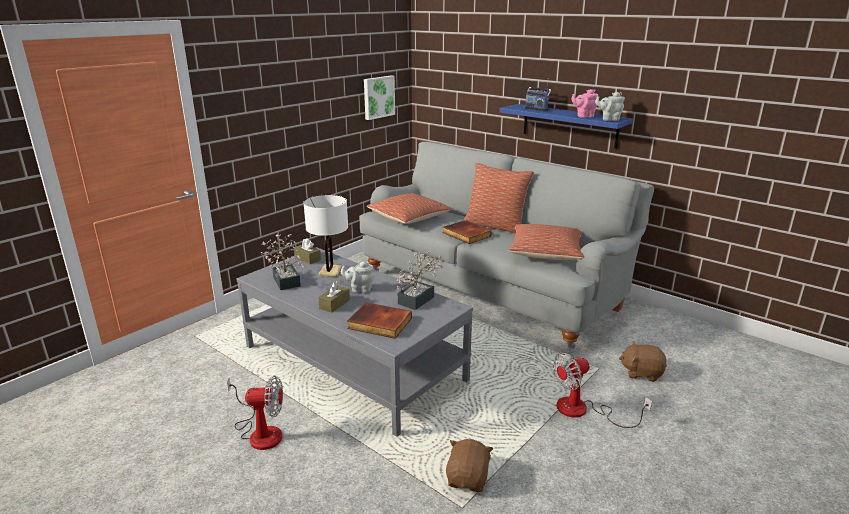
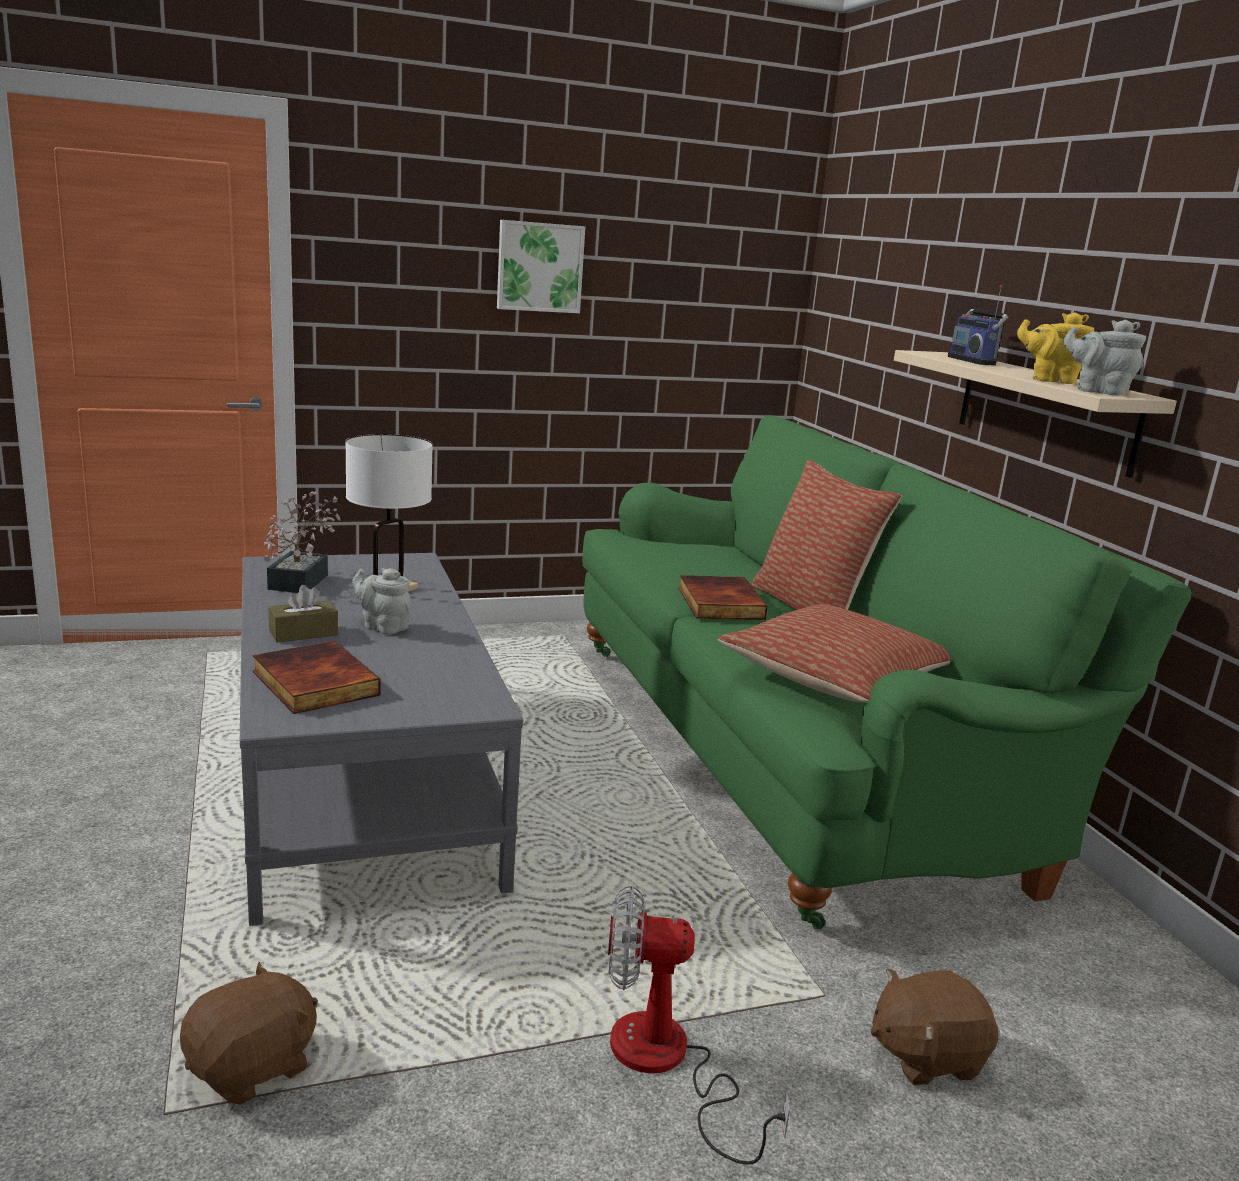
camera: 30 degrees right, 5 degrees down
fan [227,376,283,450] -> none
brown tissue box [294,238,321,264] -> none
grey sofa [359,142,654,349] -> green sofa [582,415,1192,929]
picture [364,76,395,120] -> picture moved to [497,220,585,313]
pillow [367,193,452,224] -> none
potted plant [397,251,443,310] -> none
blue shelf [499,104,633,149] -> beige shelf [894,350,1177,478]
pink teapot [571,89,598,118] -> yellow teapot [1017,312,1094,384]
brown plush toy [619,341,667,382] -> brown plush toy turned 60 degrees counterclockwise [871,968,998,1086]

